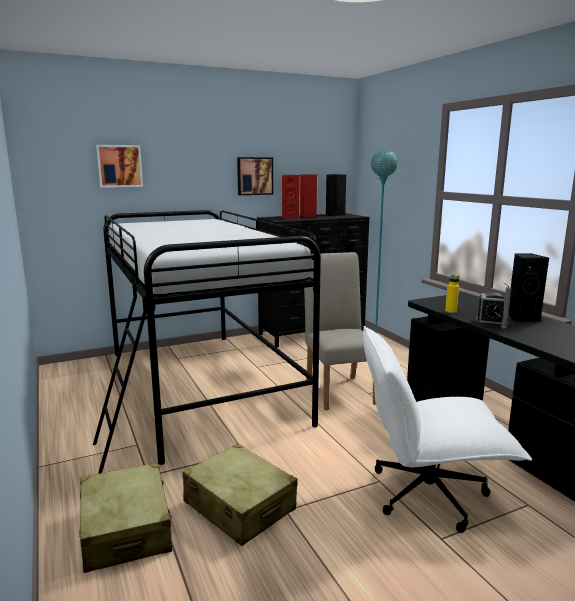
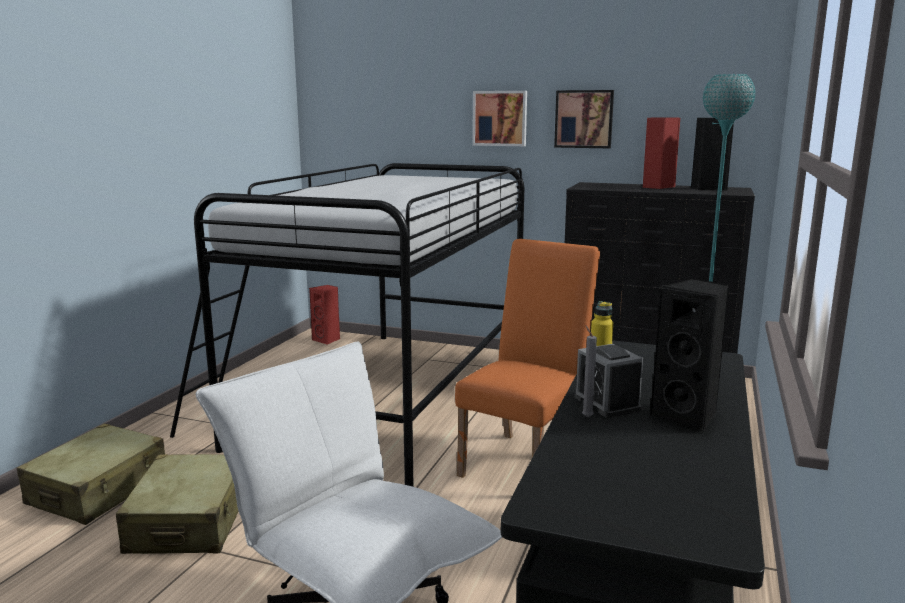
camera: 45 degrees right, 0 degrees up
picture [96,145,143,188] -> picture moved to [473,91,527,146]
red speaker [282,175,300,219] -> red speaker moved to [309,285,340,345]
beige chair [304,252,376,410] -> orange chair [455,239,600,478]

